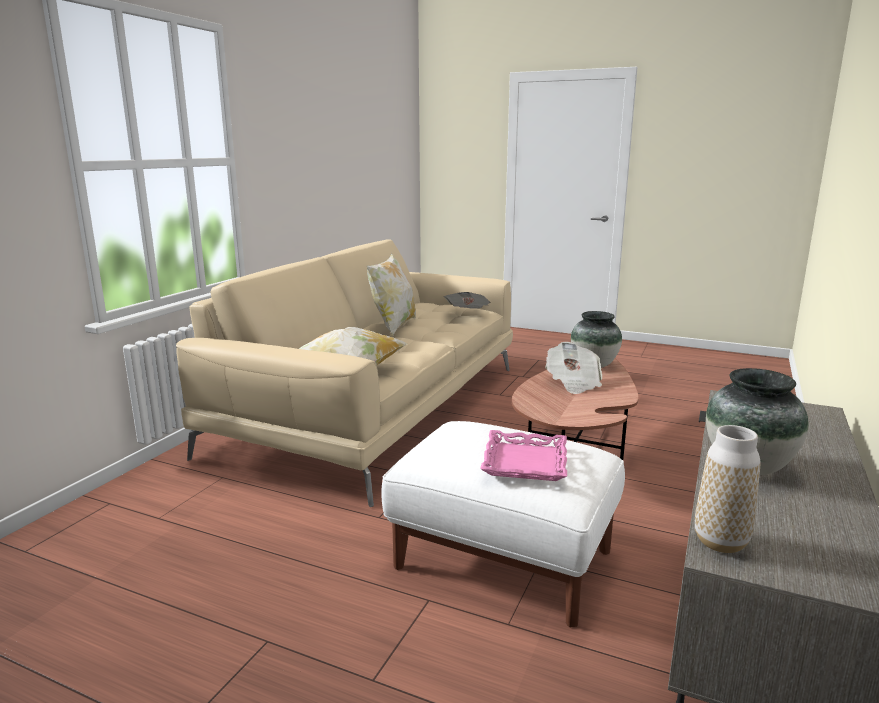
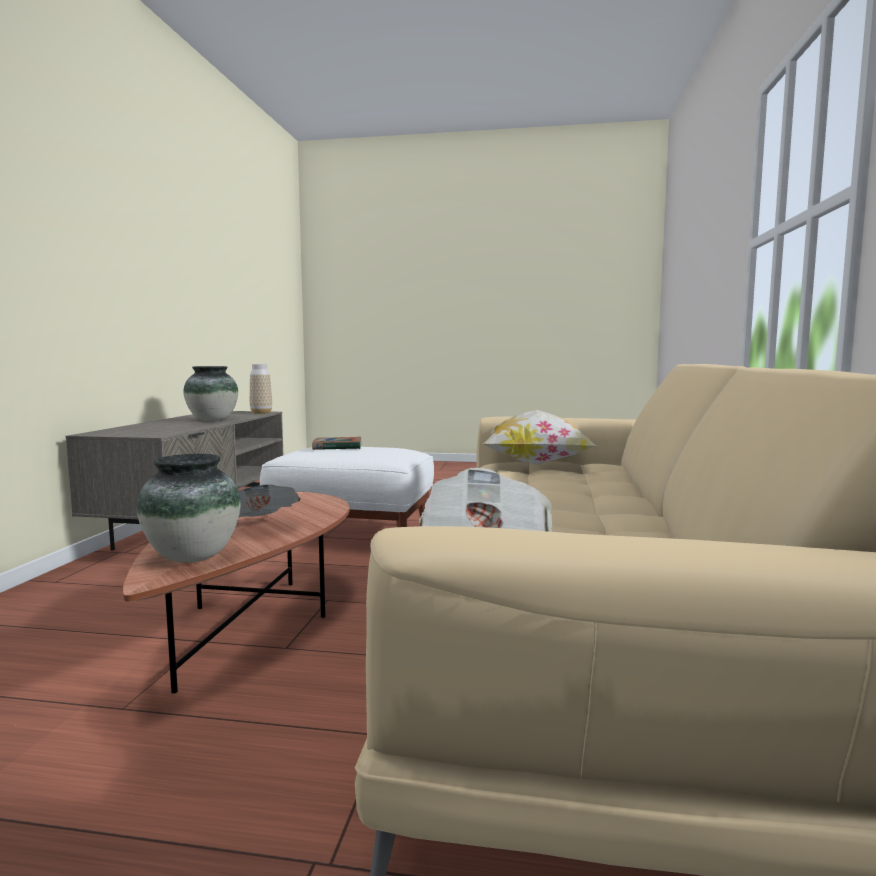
camera: 165 degrees right, 10 degrees down
pillow [367,253,416,337] -> none
pink tray [480,430,567,481] -> book [312,437,361,450]

